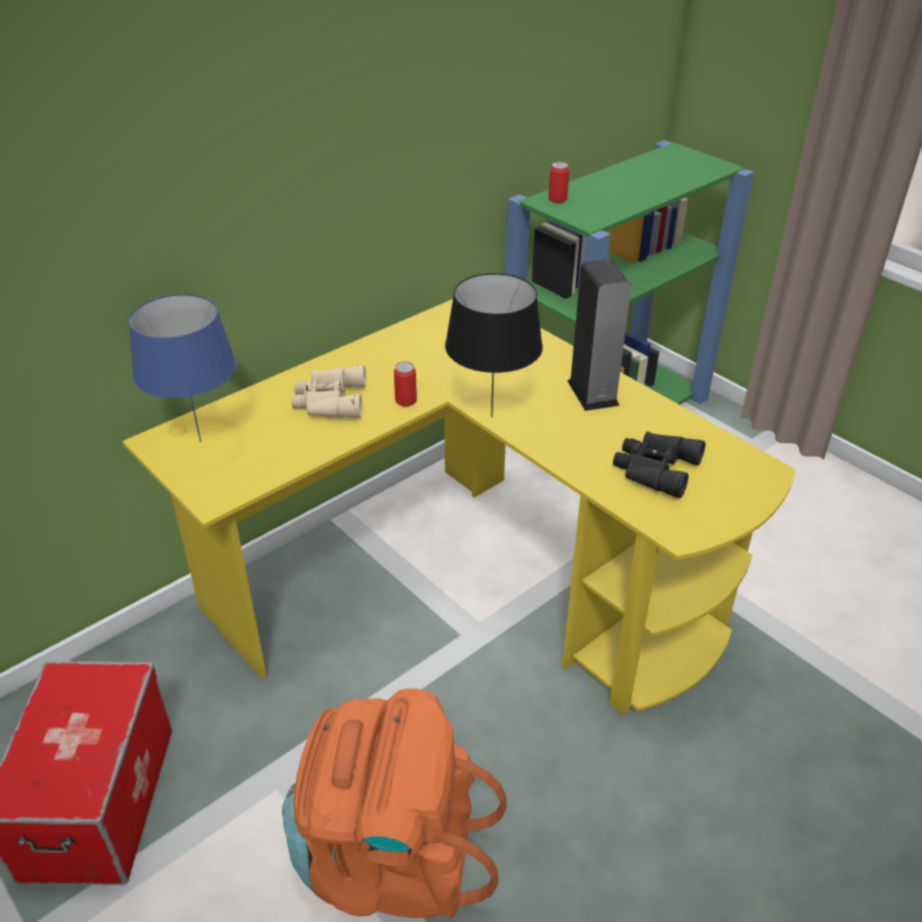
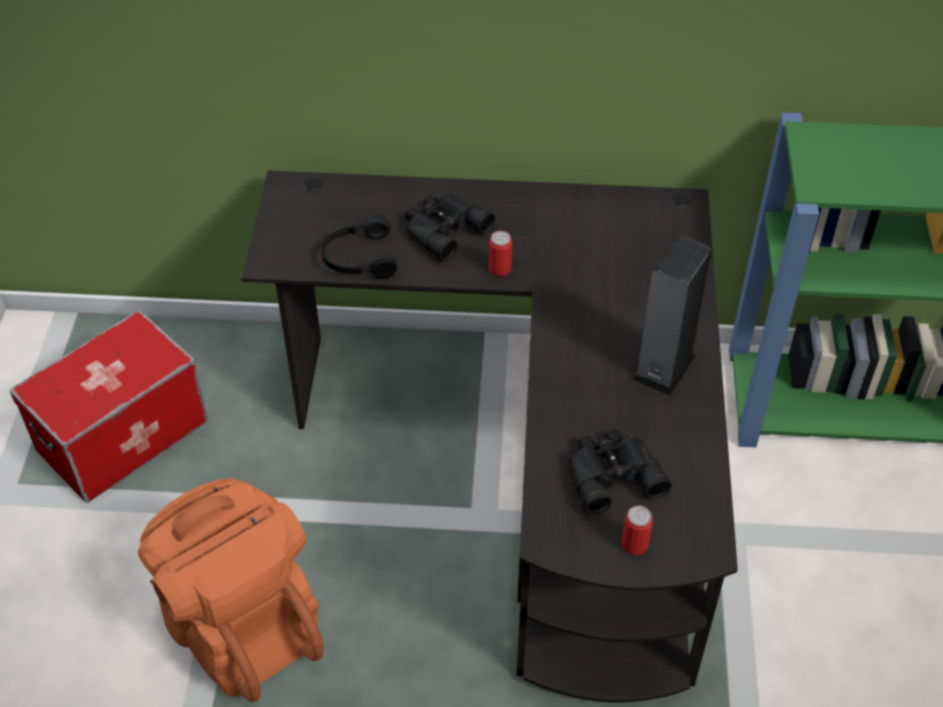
camera: 45 degrees right, 10 degrees up
yellow desk [122,299,796,716] -> black desk [241,170,738,703]
blue table lamp [129,294,237,442] -> none
beige binoculars [291,365,366,418] -> black binoculars [405,193,495,261]
black table lamp [445,273,543,417] -> none
can [548,162,569,203] -> can moved to [621,506,653,555]
none -> black headphones [321,215,397,279]

